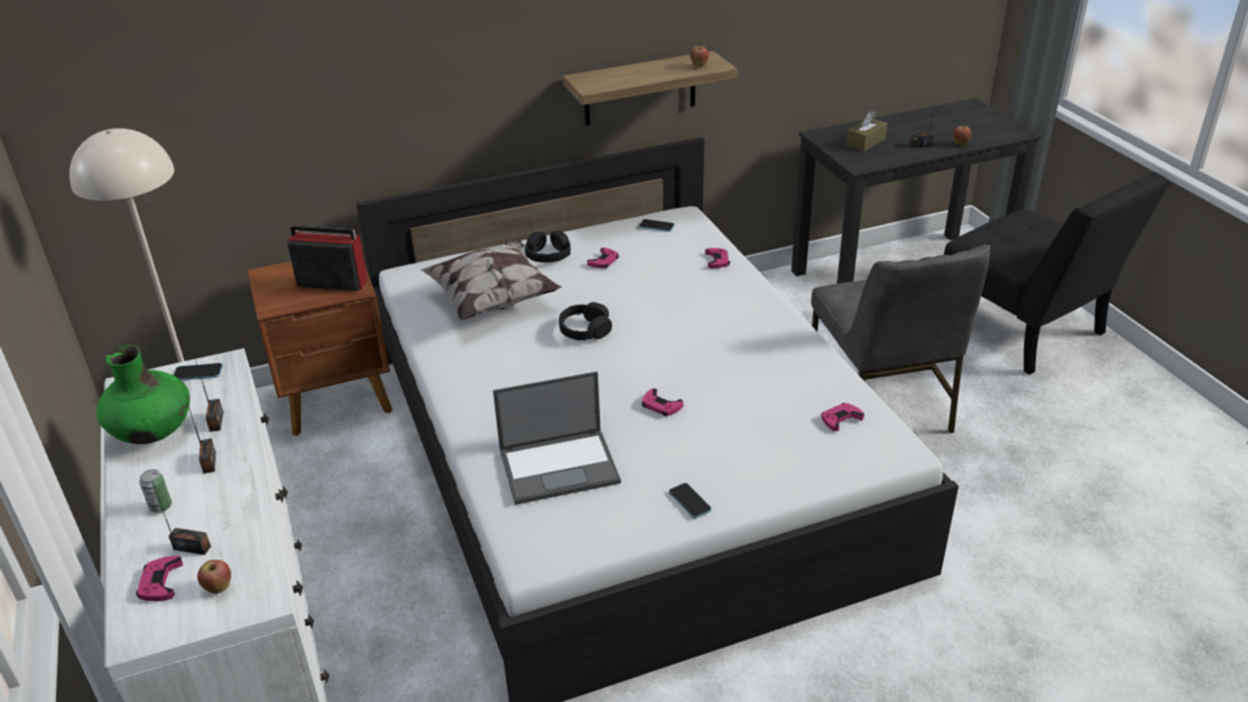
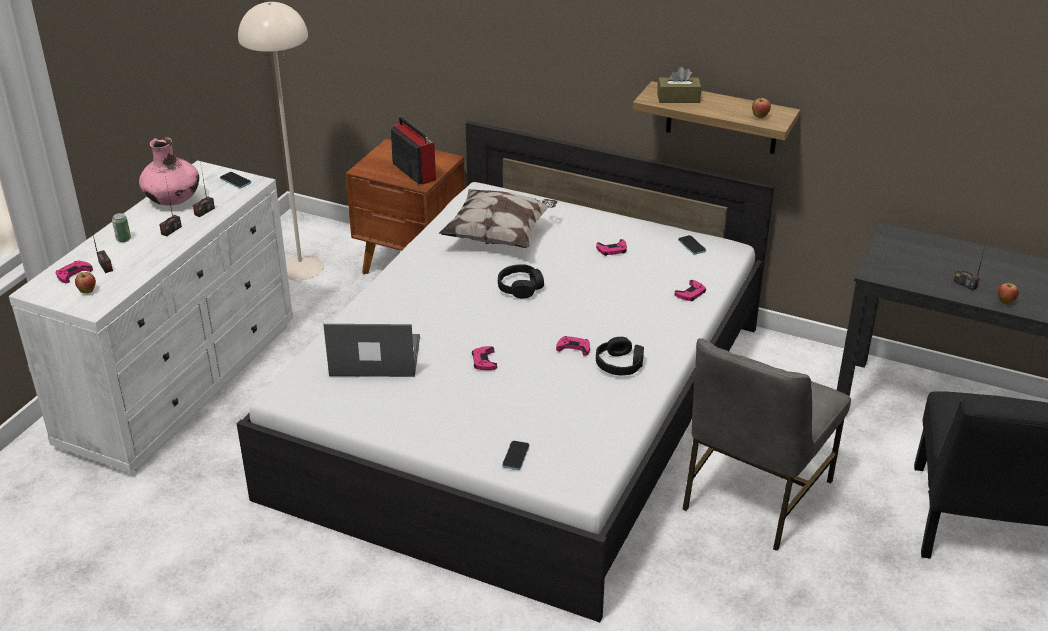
camera: 45 degrees right, 0 degrees up
green vase [96,345,190,444] -> pink vase [139,137,199,206]
laptop [493,371,621,505] -> laptop turned 150 degrees clockwise [323,324,420,377]
black headphones [525,231,571,263] -> black headphones moved to [596,337,644,375]
phone [669,483,711,519] -> phone moved to [502,441,529,470]
pink game controller [821,403,864,431] -> pink game controller moved to [556,336,590,356]
brown tissue box [846,111,887,152] -> brown tissue box moved to [657,67,701,103]

